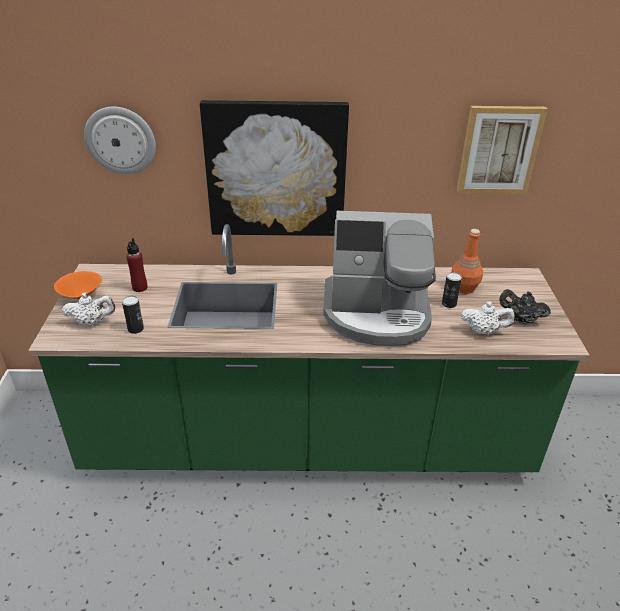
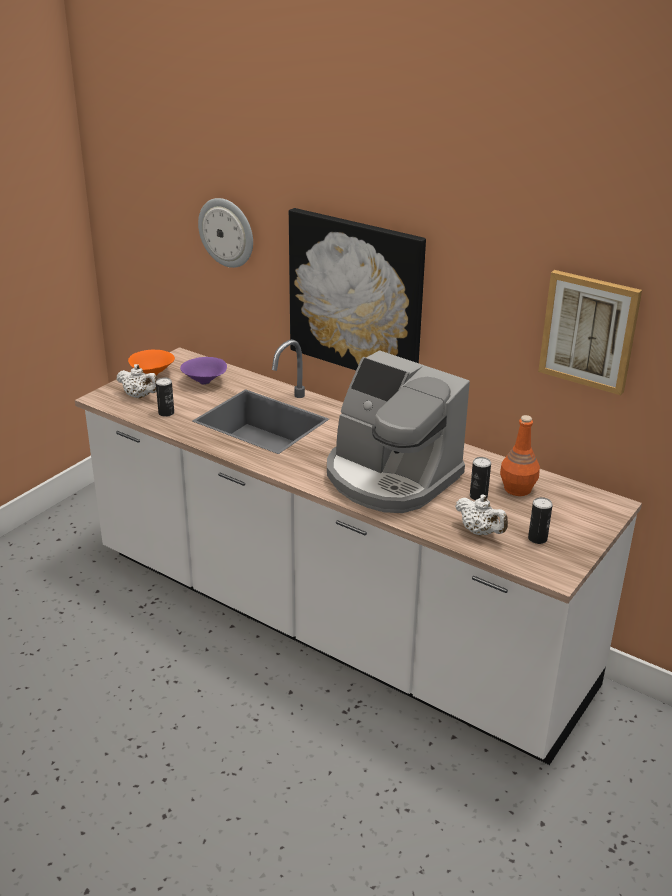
camera: 35 degrees right, 5 degrees down
green counter [28,224,590,472] -> white counter [75,339,642,765]
red bottle [126,238,148,292] -> purple bowl [180,357,227,385]
black teapot [499,289,551,325] -> can [528,497,553,544]

